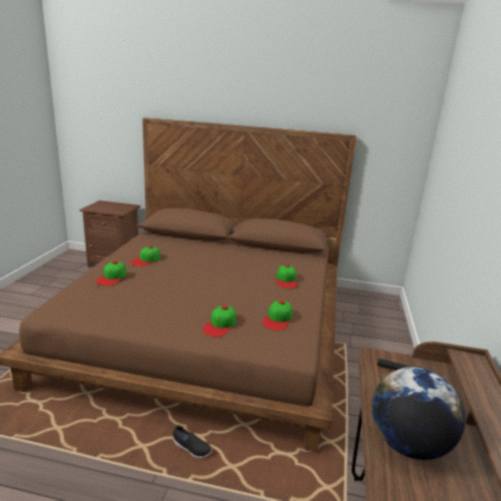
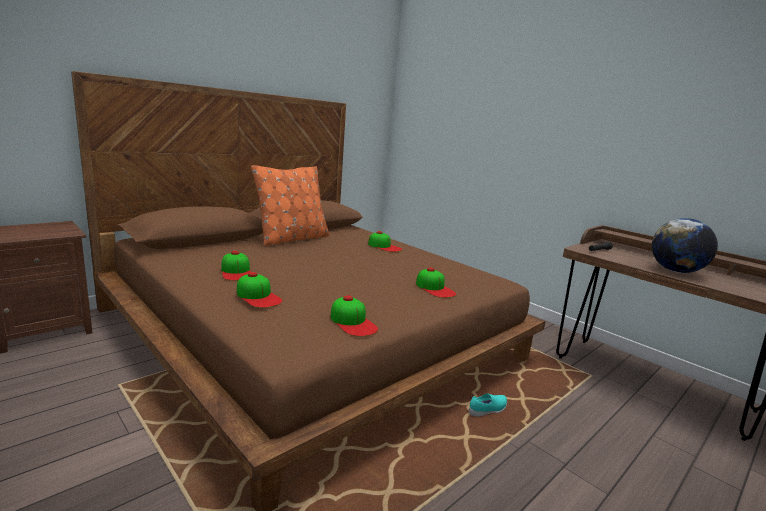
camera: 55 degrees left, 5 degrees down
black shoe [173,426,212,458] -> turquoise shoe [469,393,507,417]
cap [262,300,292,331] -> cap moved to [331,295,378,337]
none -> orange pillow [251,165,329,246]

